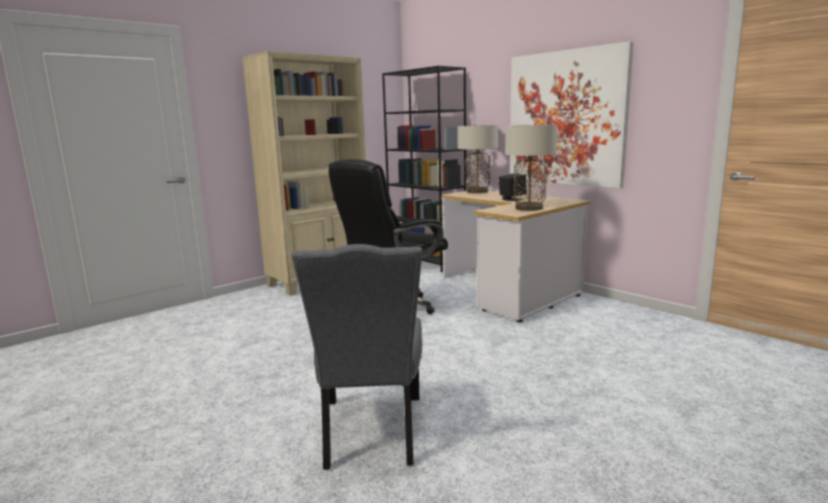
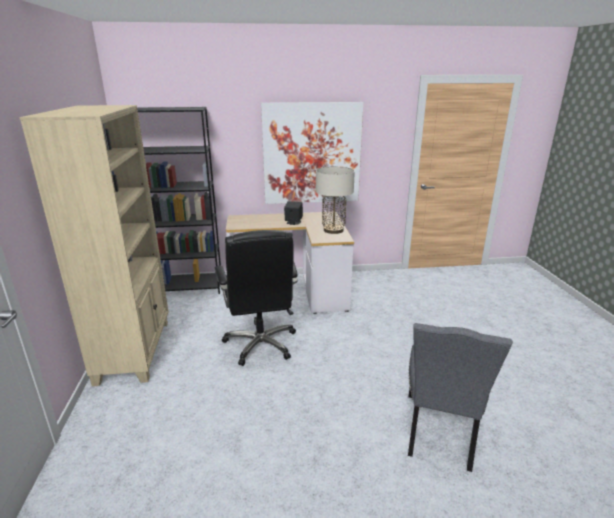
camera: 55 degrees left, 10 degrees up
grey chair [291,244,422,470] -> grey chair turned 75 degrees clockwise [408,323,513,472]
table lamp [458,125,498,193] -> none

